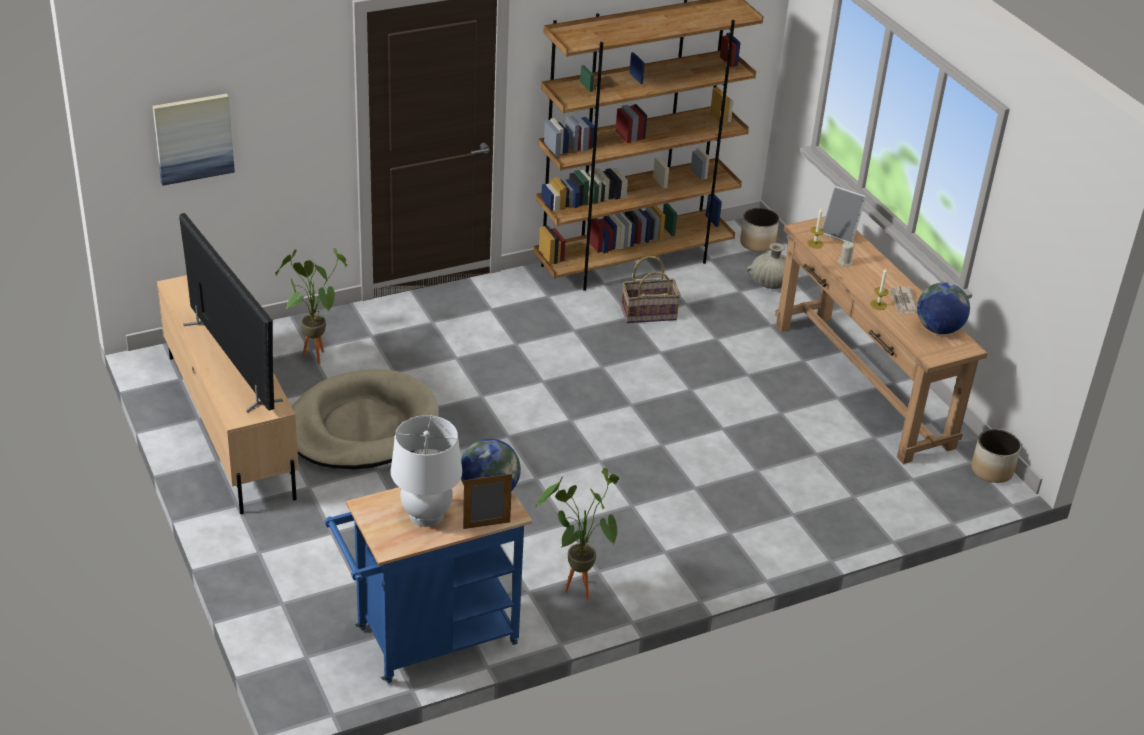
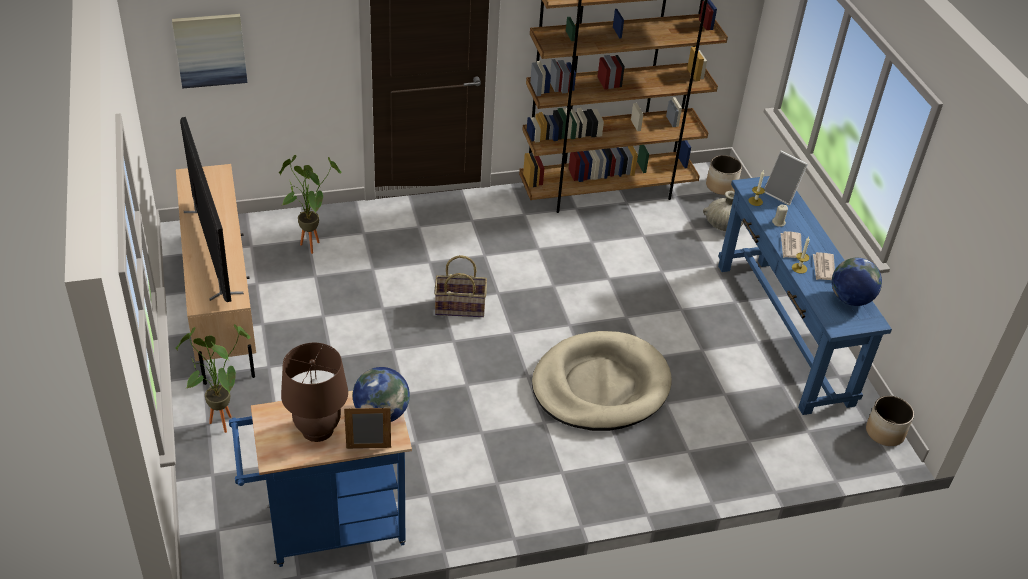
camera: 10 degrees right, 5 degrees up
beige dog bed [292,369,439,470] -> beige dog bed moved to [532,331,672,431]
white table lamp [391,415,462,527] -> brown table lamp [281,343,348,442]
potted plant [536,468,619,599] -> potted plant moved to [175,324,250,433]
basket [621,256,681,323] -> basket moved to [434,255,487,317]
brown console table [775,216,987,464] -> blue console table [718,176,892,415]
none -> newspaper [781,231,802,258]

